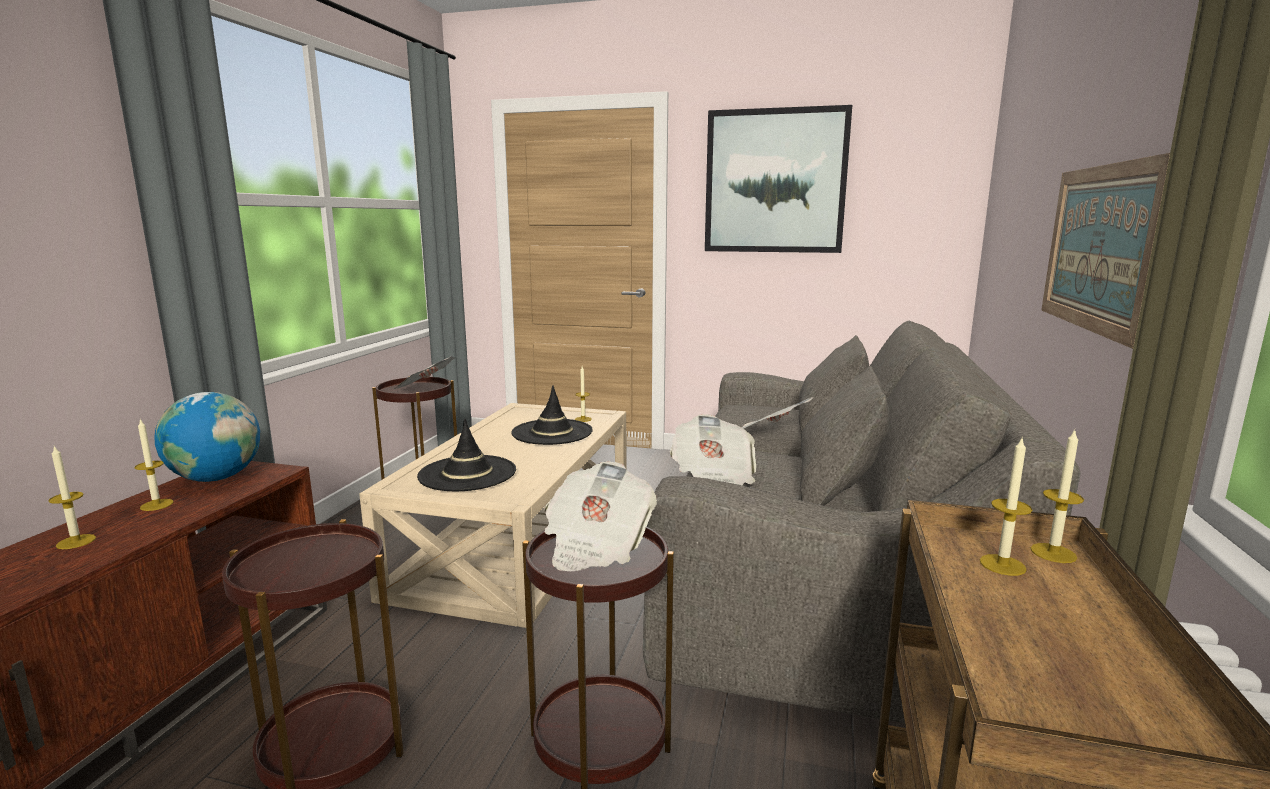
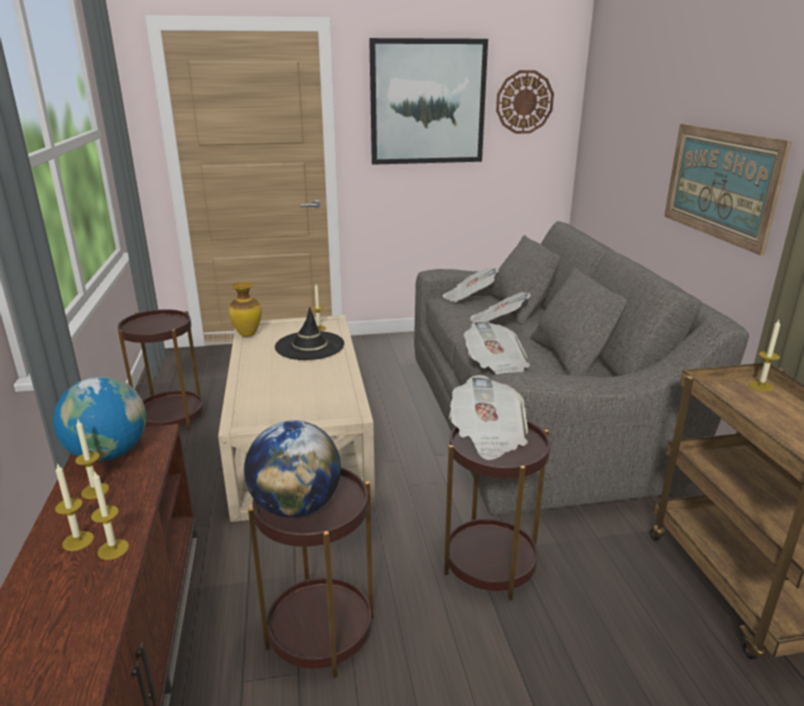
camera: 25 degrees left, 10 degrees up
newspaper [394,356,455,389] -> newspaper moved to [442,268,499,303]
black hat [417,419,516,491] -> none
candle [980,439,1032,576] -> candle moved to [91,470,129,560]
none -> vase [228,282,262,337]
none -> globe [244,420,341,518]
none -> wall clock [496,70,554,134]

